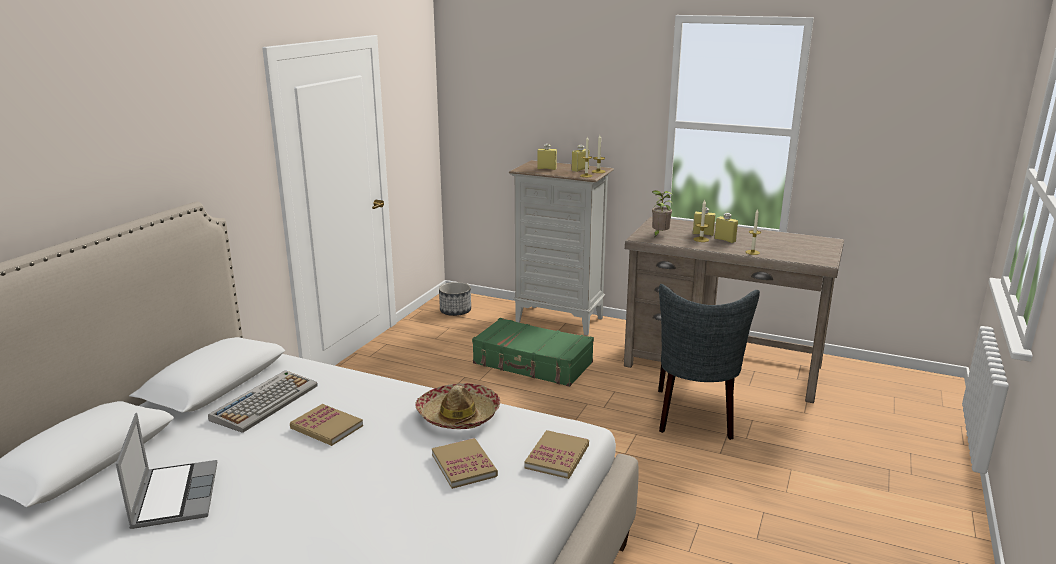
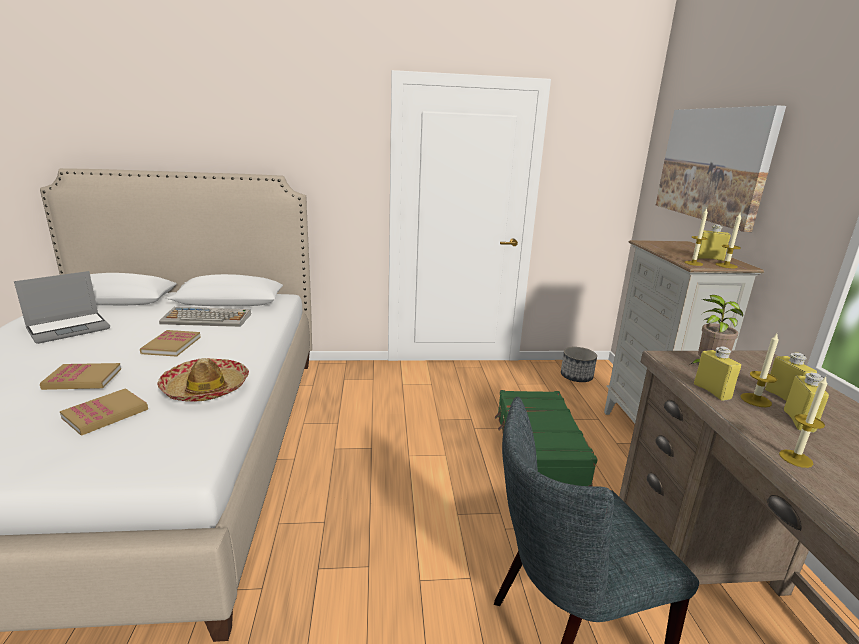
camera: 60 degrees right, 0 degrees up
book [524,430,589,479] -> book moved to [40,363,121,390]
yellow bottle [537,144,557,170] -> yellow bottle moved to [694,346,741,401]
none -> picture [656,105,786,232]

